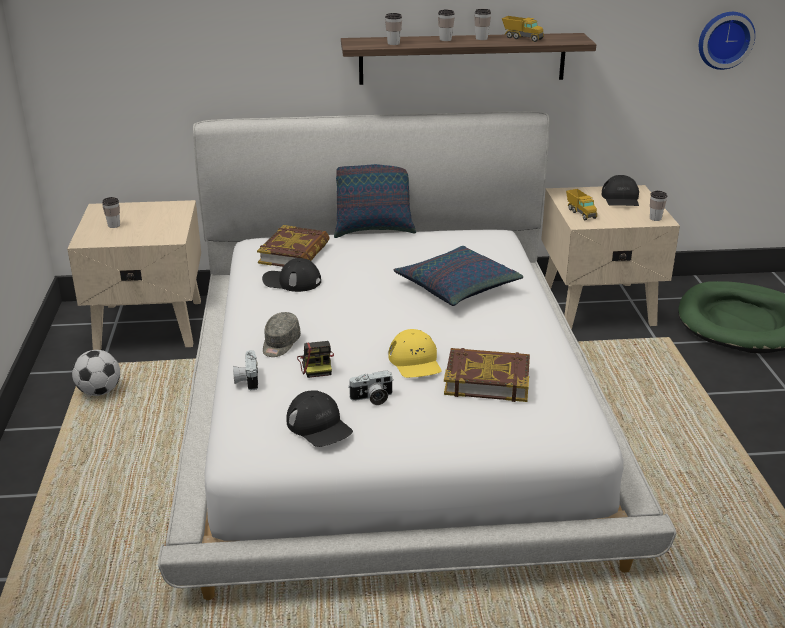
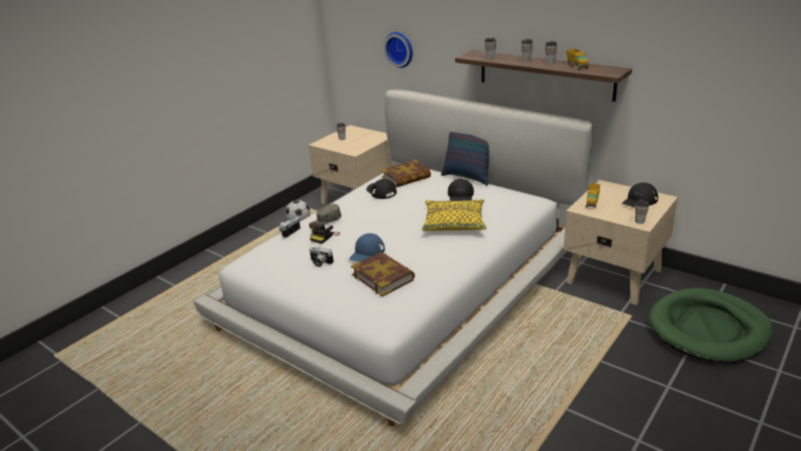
camera: 45 degrees right, 0 degrees up
black cap [286,390,353,447] -> black cap moved to [448,179,474,201]
yellow cap [388,329,441,378] -> blue cap [349,233,385,262]
blue pillow [393,246,523,306] -> yellow pillow [422,199,486,231]
wall clock [699,12,755,70] -> wall clock moved to [384,32,413,68]

